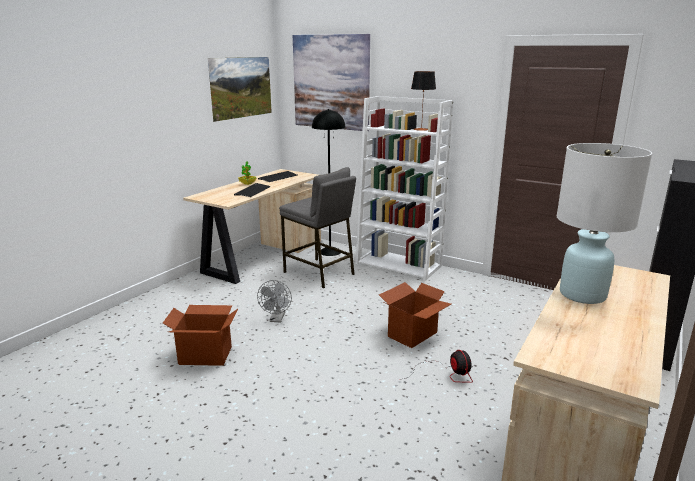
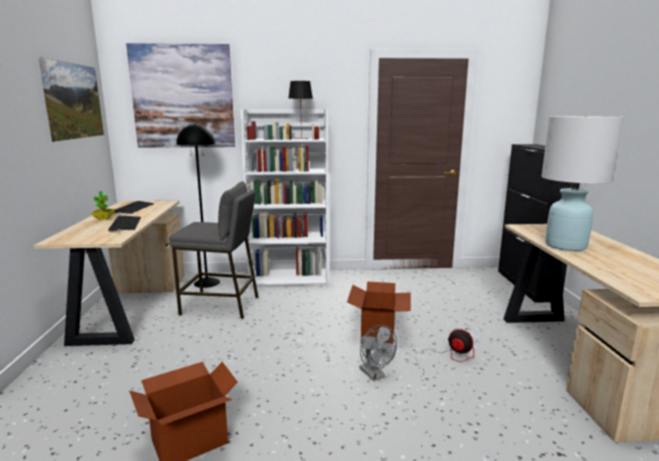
camera: 35 degrees left, 5 degrees down
grey fan [257,280,292,322] -> grey fan moved to [359,325,397,381]

